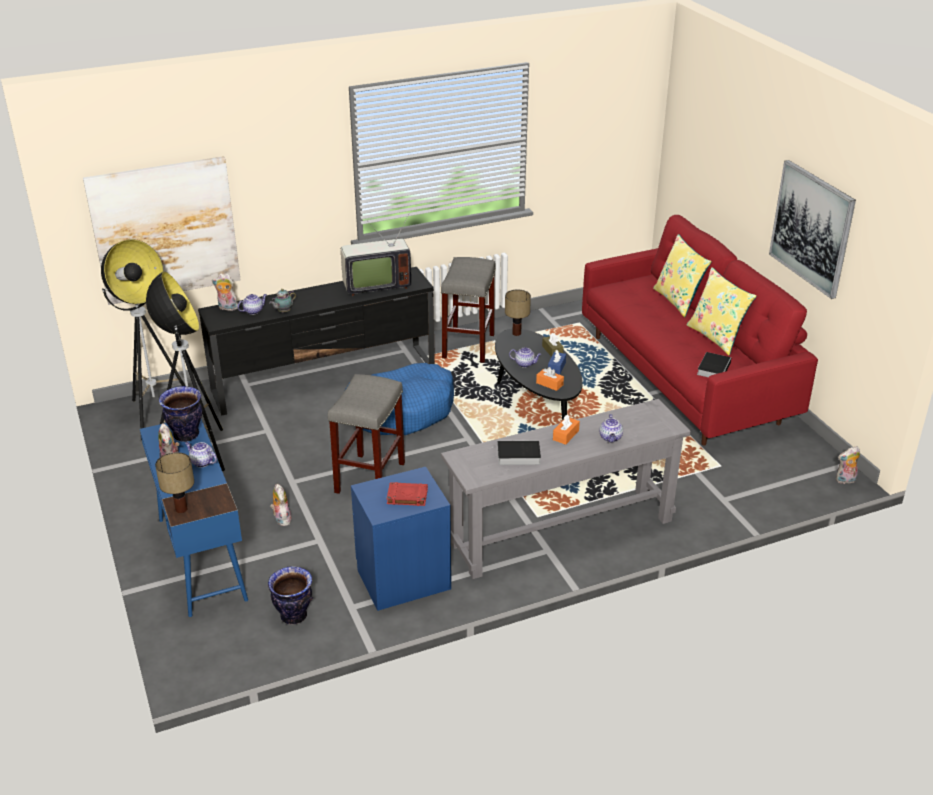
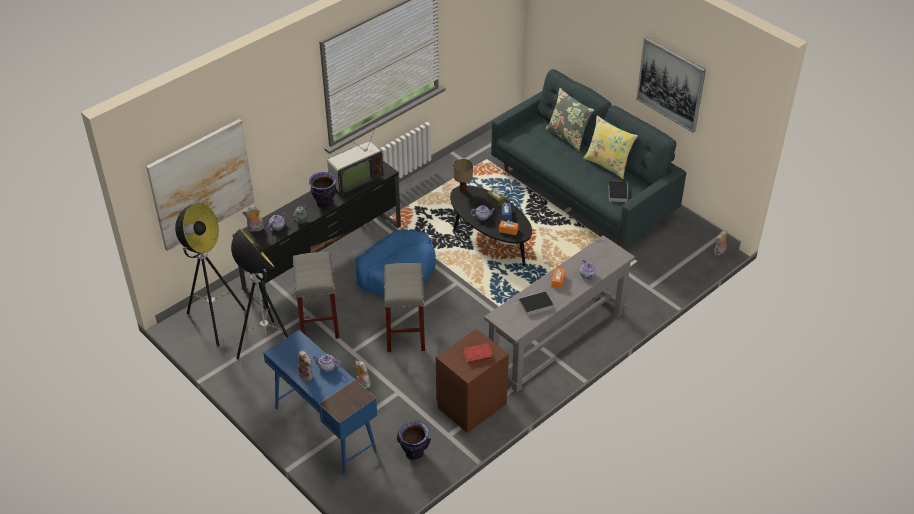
camera: 20 degrees left, 10 degrees up
table lamp [155,452,194,513] -> none
vase [159,386,202,442] -> vase moved to [309,172,336,208]
blue nightstand [351,467,451,611] -> brown nightstand [436,329,509,433]
grey stool [441,257,496,363] -> grey stool moved to [293,252,339,339]
red sofa [582,215,818,446] -> grey sofa [491,69,687,246]
yellow pillow [653,234,712,317] -> grey pillow [545,88,594,151]

